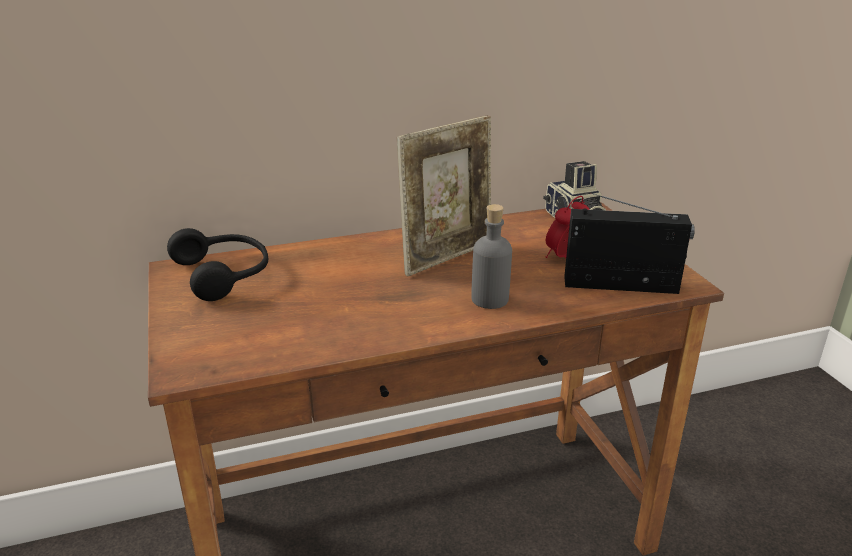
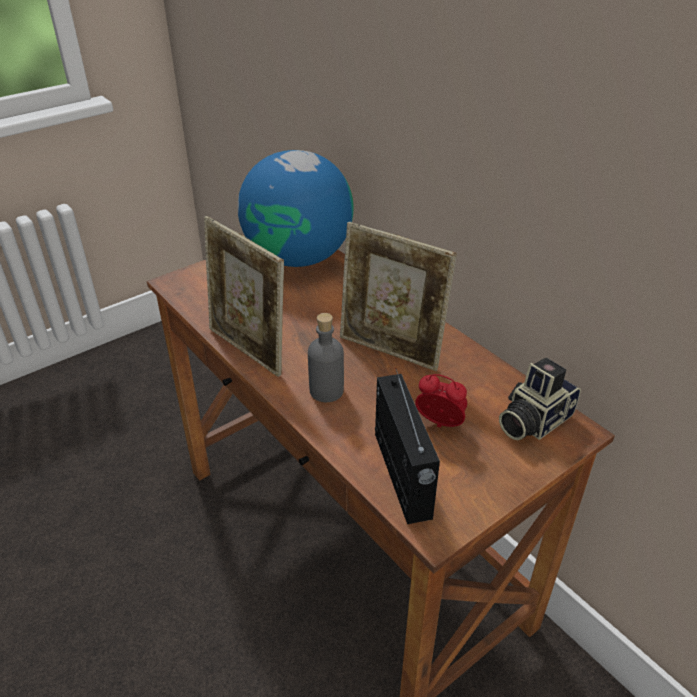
camera: 70 degrees right, 10 degrees up
black headphones [167,228,268,301] -> globe [238,150,354,267]
none -> picture frame [204,216,284,377]

